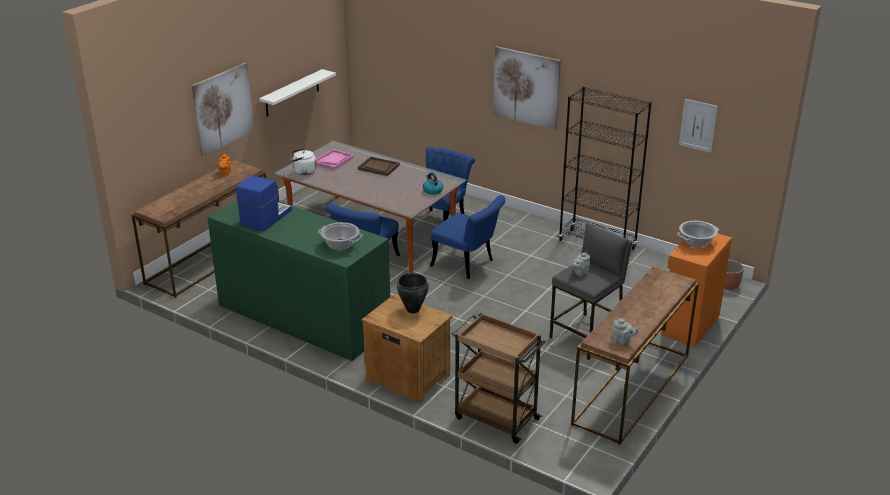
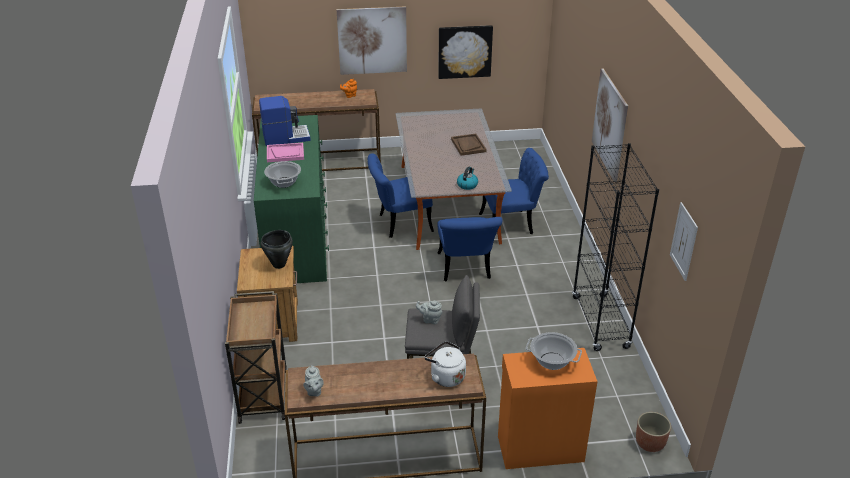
camera: 50 degrees right, 5 degrees up
white shelf [259,69,336,117] -> picture [438,25,493,79]
white kettle [290,148,317,175] -> white kettle moved to [424,341,466,387]
pink tray [316,149,354,170] -> pink tray moved to [267,143,304,162]

